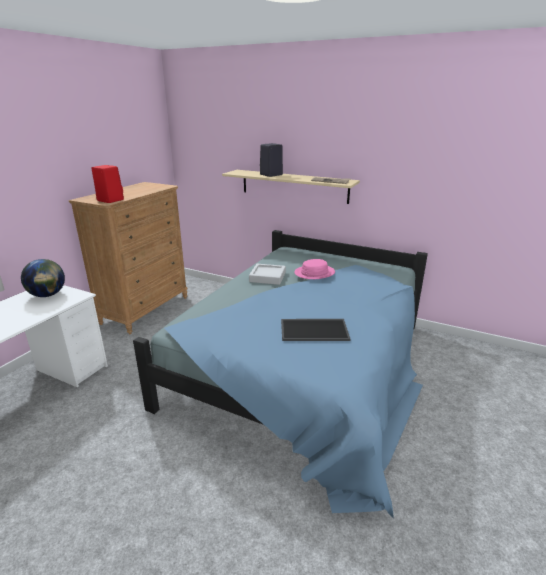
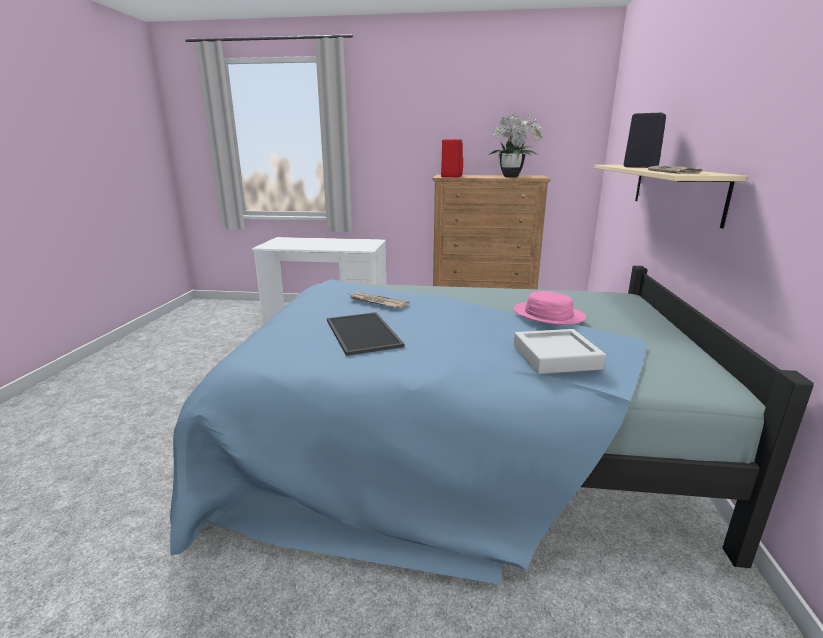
camera: 70 degrees right, 5 degrees down
globe [21,259,65,297] -> none
grey tray [249,264,286,285] -> grey tray moved to [514,329,606,374]
none -> newspaper [349,292,409,308]
none -> potted plant [488,113,544,177]

